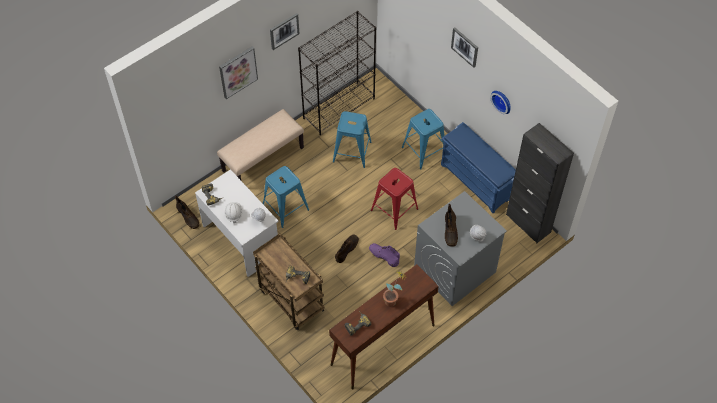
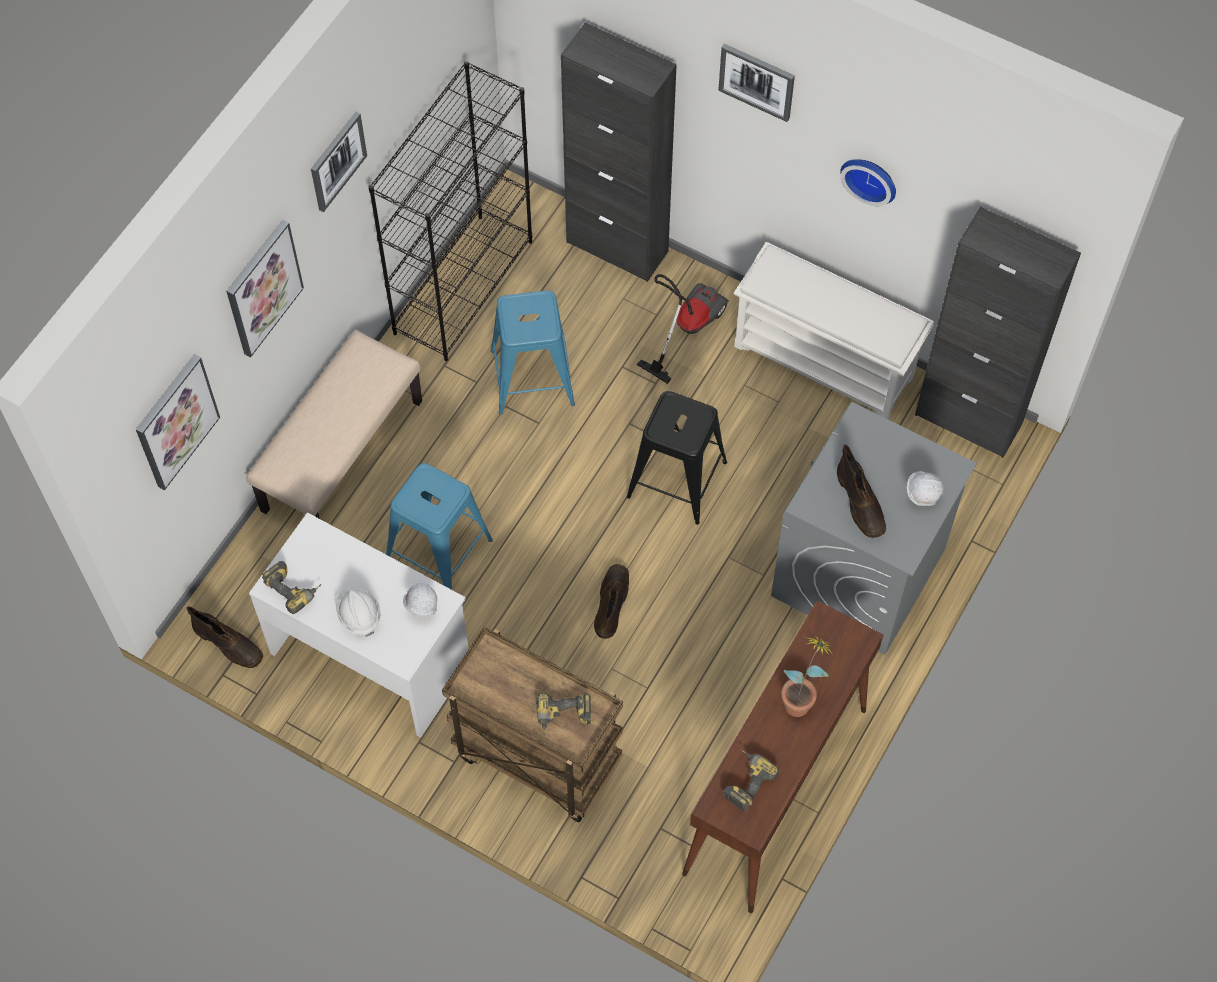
camera: 20 degrees left, 5 degrees up
purple boot [369,243,400,267] -> none
red stool [371,168,418,230] -> black stool [627,391,727,525]
blue stool [402,109,445,170] -> vacuum cleaner [636,274,729,384]
blue shoe rack [441,122,516,213] -> white shoe rack [734,242,934,419]
none -> picture [136,354,220,490]
none -> black cabinet [561,23,677,282]

